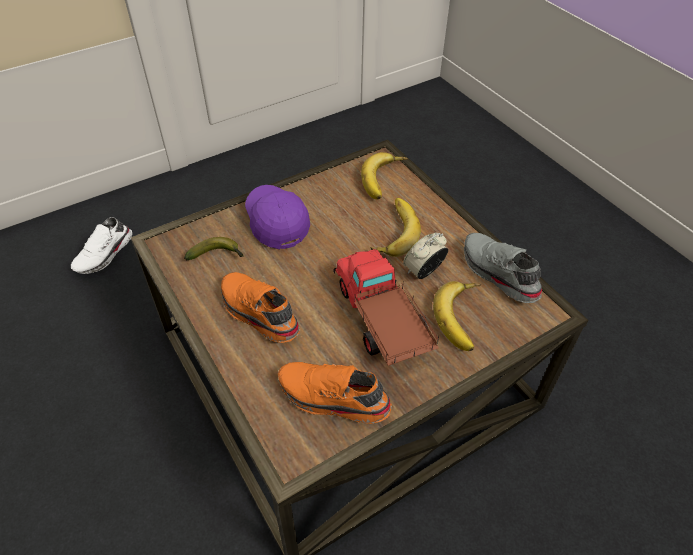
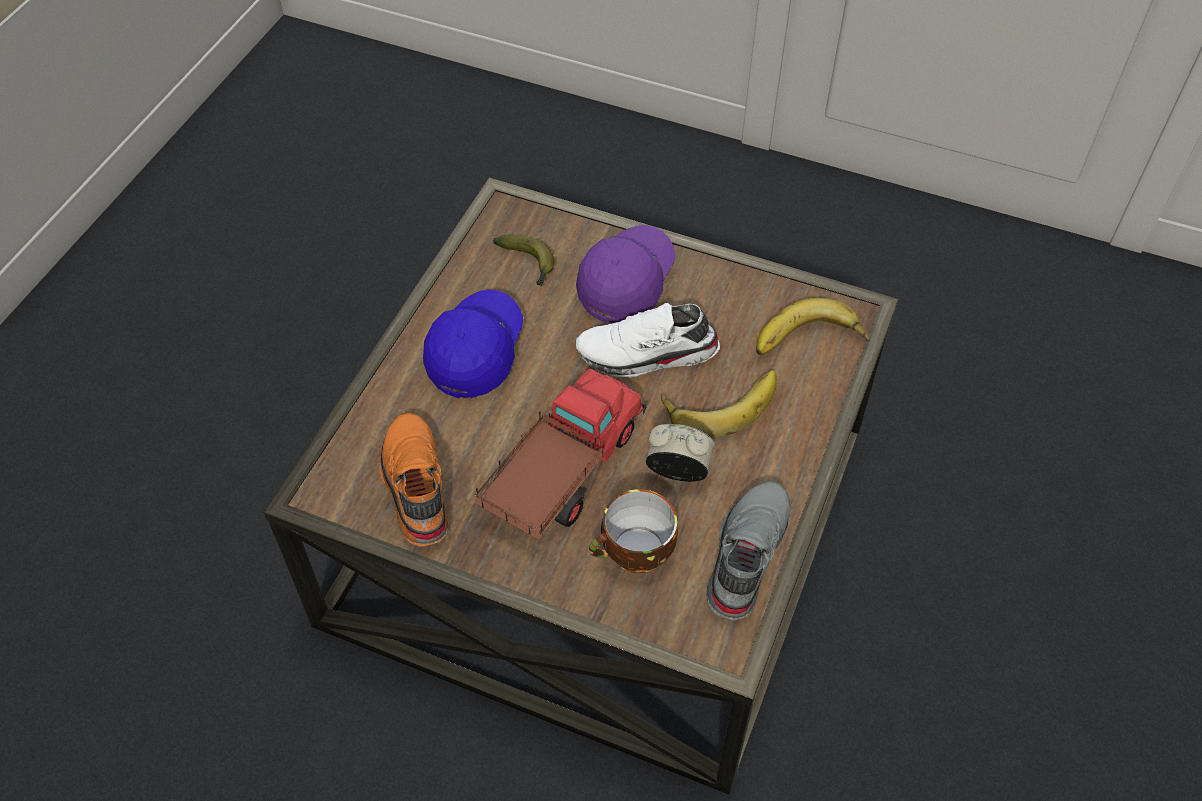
camera: 55 degrees right, 5 degrees up
white shoe [71,217,132,274] -> white shoe moved to [576,303,720,377]
orange shoe [221,272,300,343] -> blue cap [423,289,523,398]
banana [433,281,481,351] -> cup [589,489,678,573]

